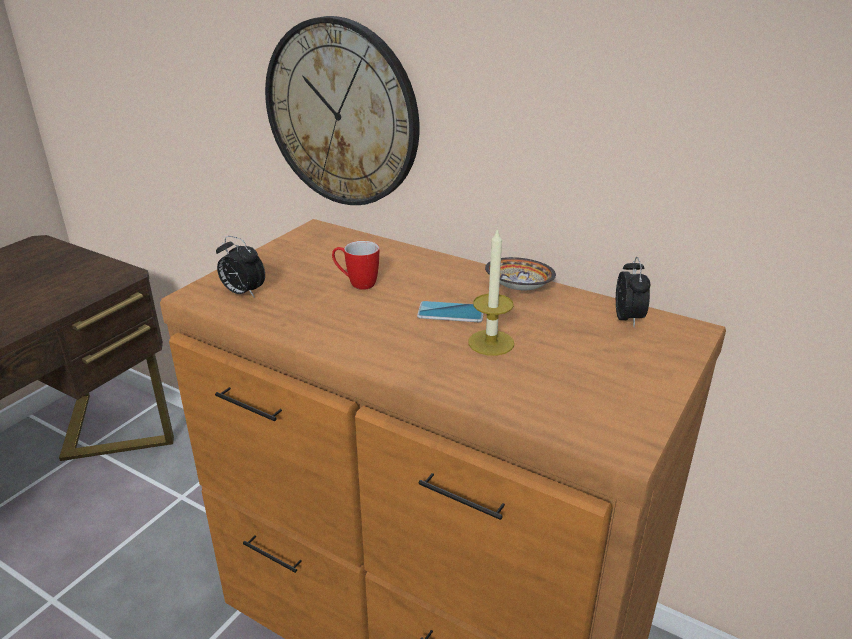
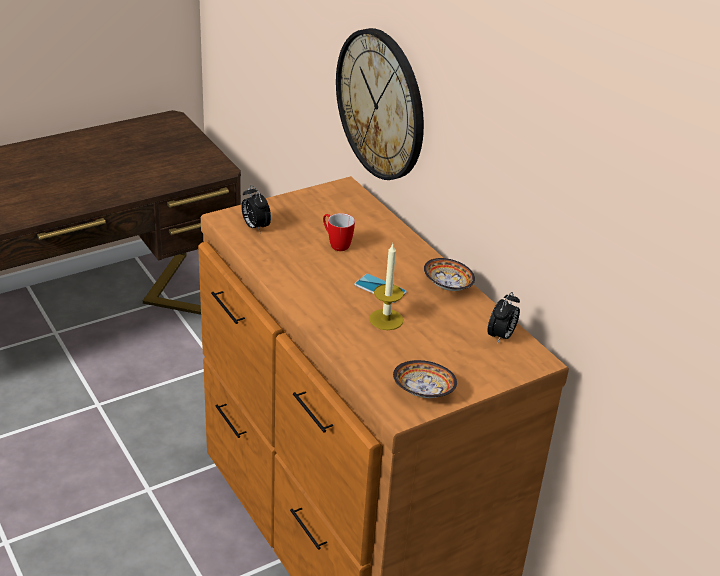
camera: 25 degrees right, 5 degrees up
none -> bowl [393,360,457,398]

